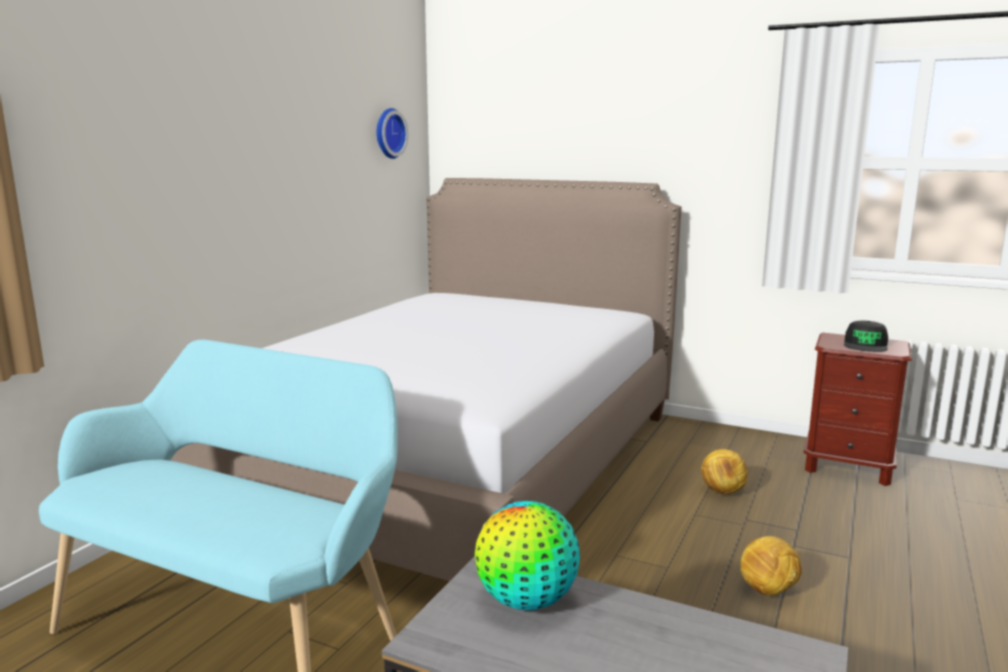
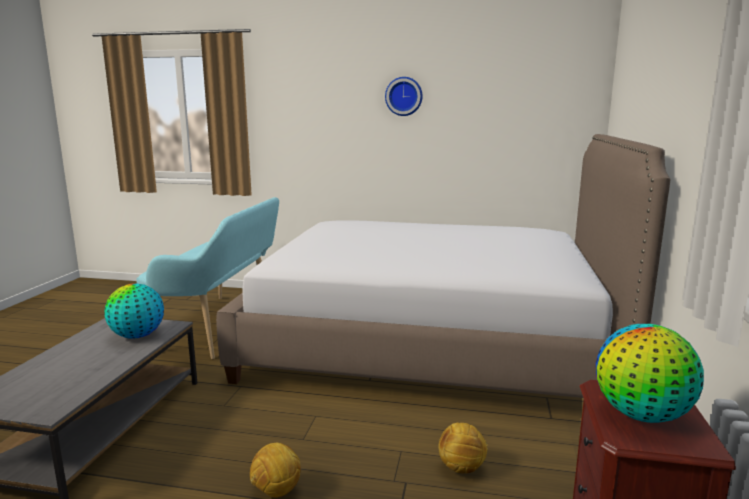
camera: 75 degrees right, 0 degrees up
wall clock [377,108,408,159] -> wall clock moved to [385,77,423,116]
black cap [844,321,888,352] -> globe [596,324,704,423]

